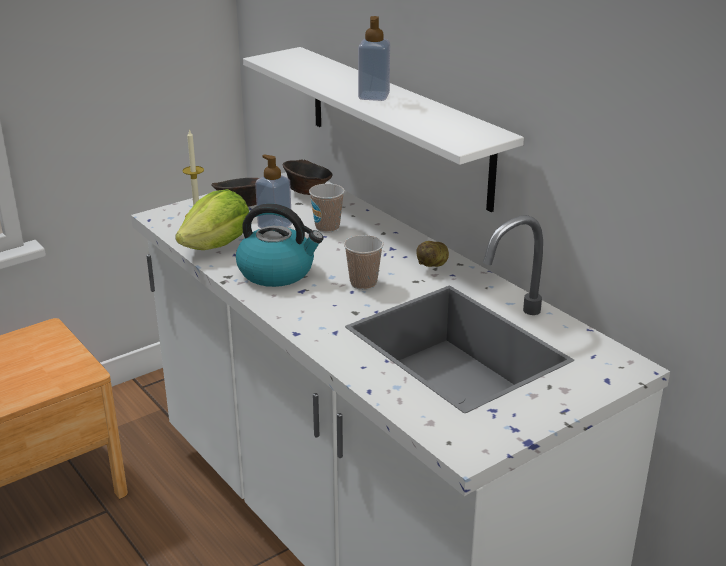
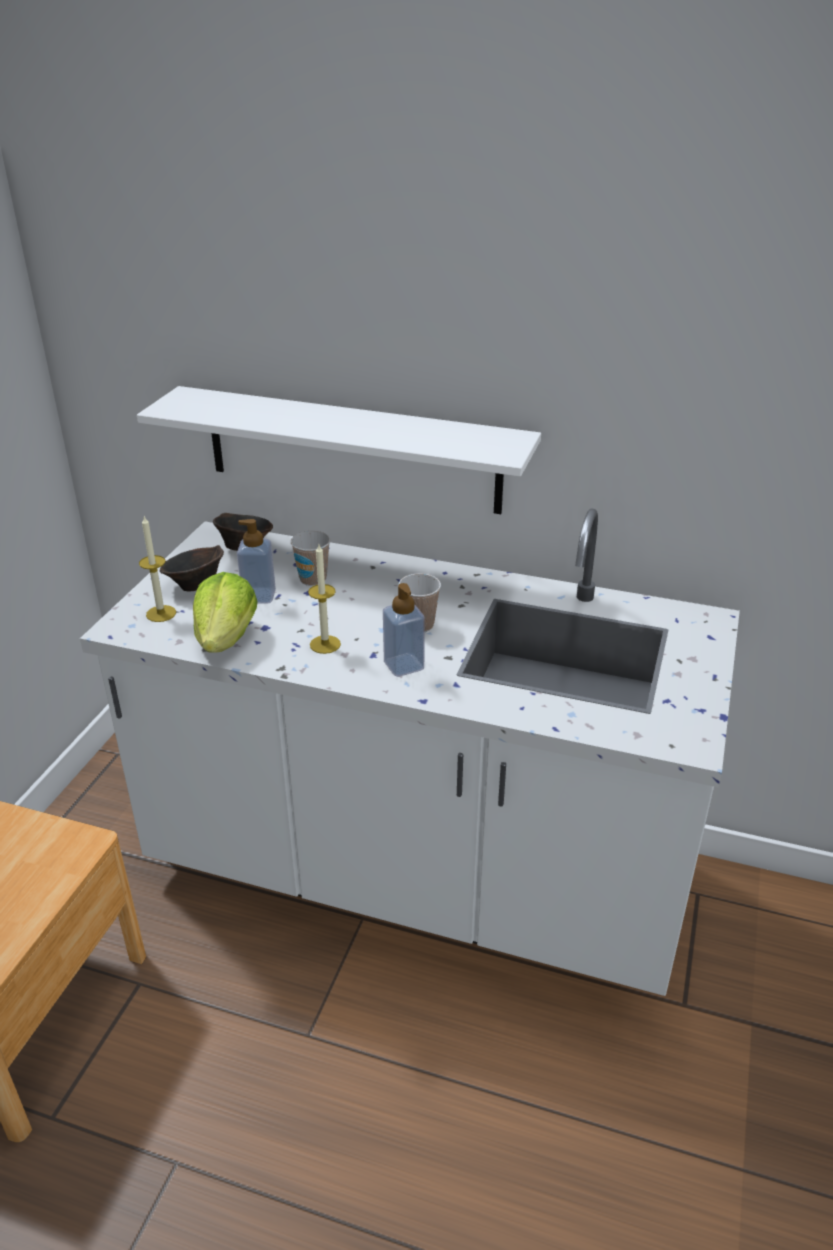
camera: 35 degrees left, 5 degrees up
kettle [236,203,324,287] -> candle [308,545,341,654]
soap dispenser [358,16,390,101] -> soap dispenser moved to [383,583,425,677]
potato [416,241,449,267] -> none

